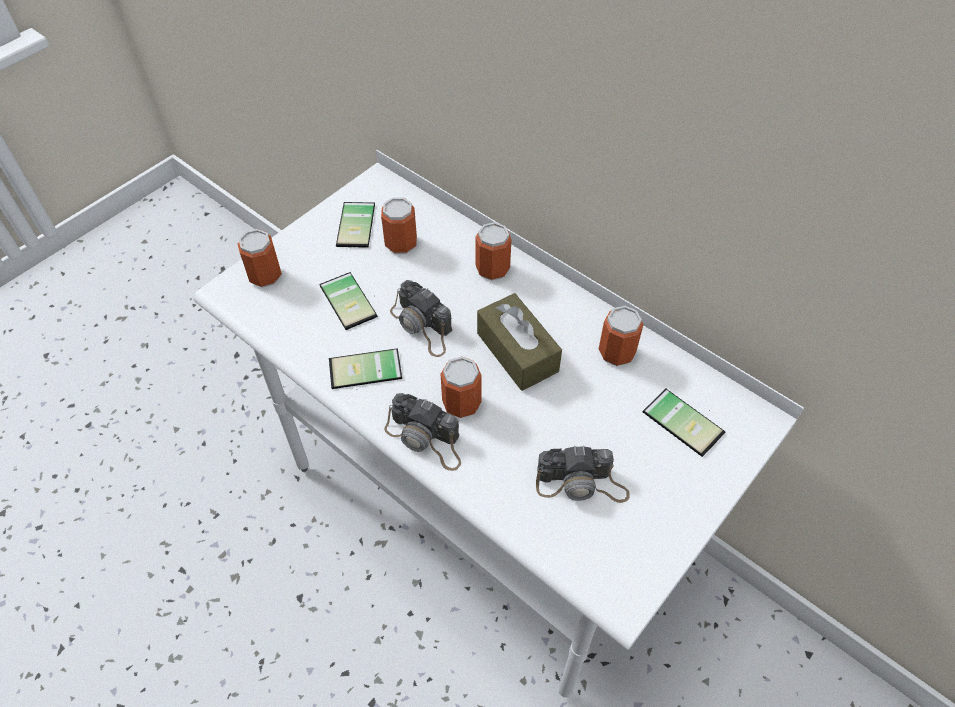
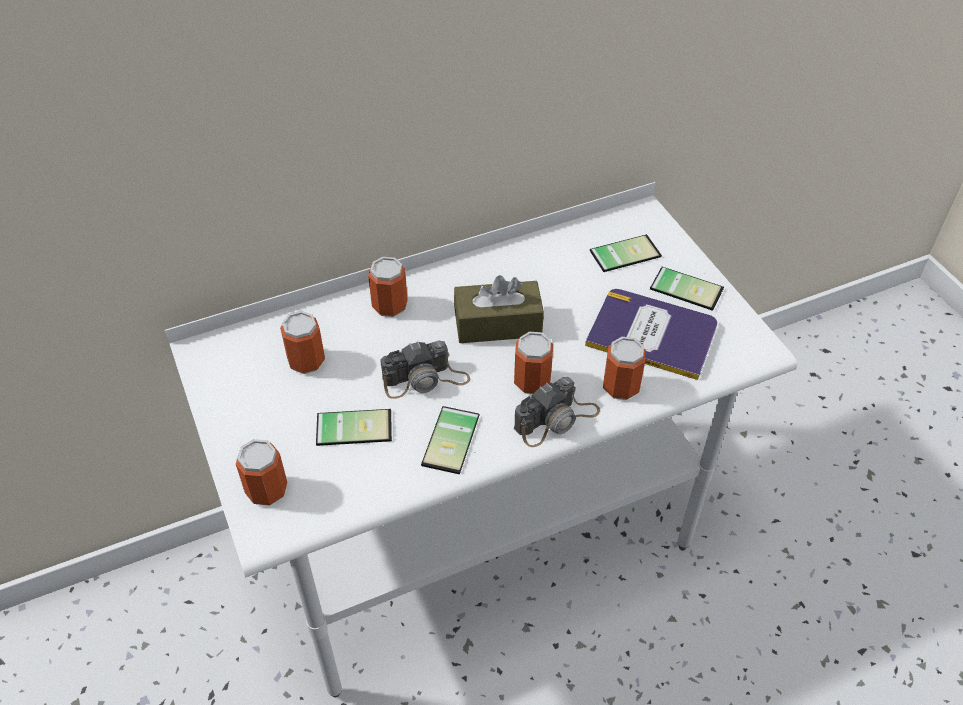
camera: 65 degrees left, 5 degrees down
phone [336,202,378,248] -> phone moved to [650,267,724,311]
camera [536,446,629,503] -> book [585,289,717,380]
can [599,306,644,366] -> can moved to [603,337,646,400]

